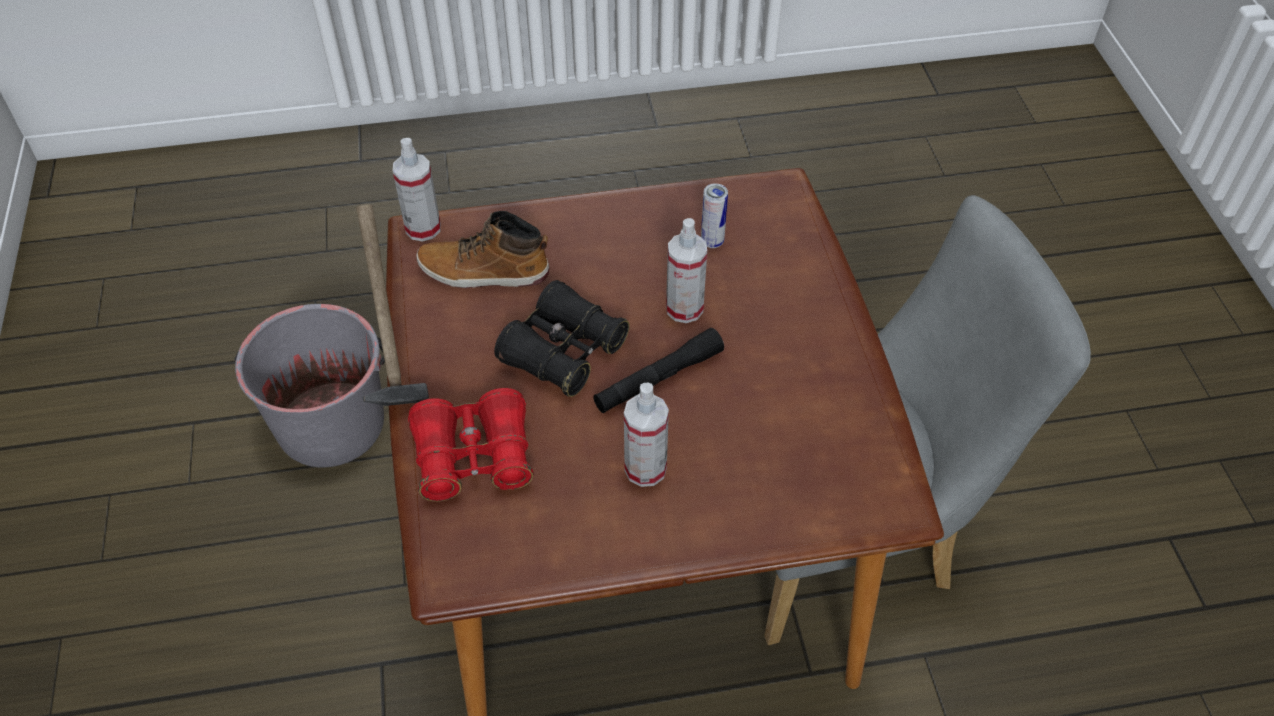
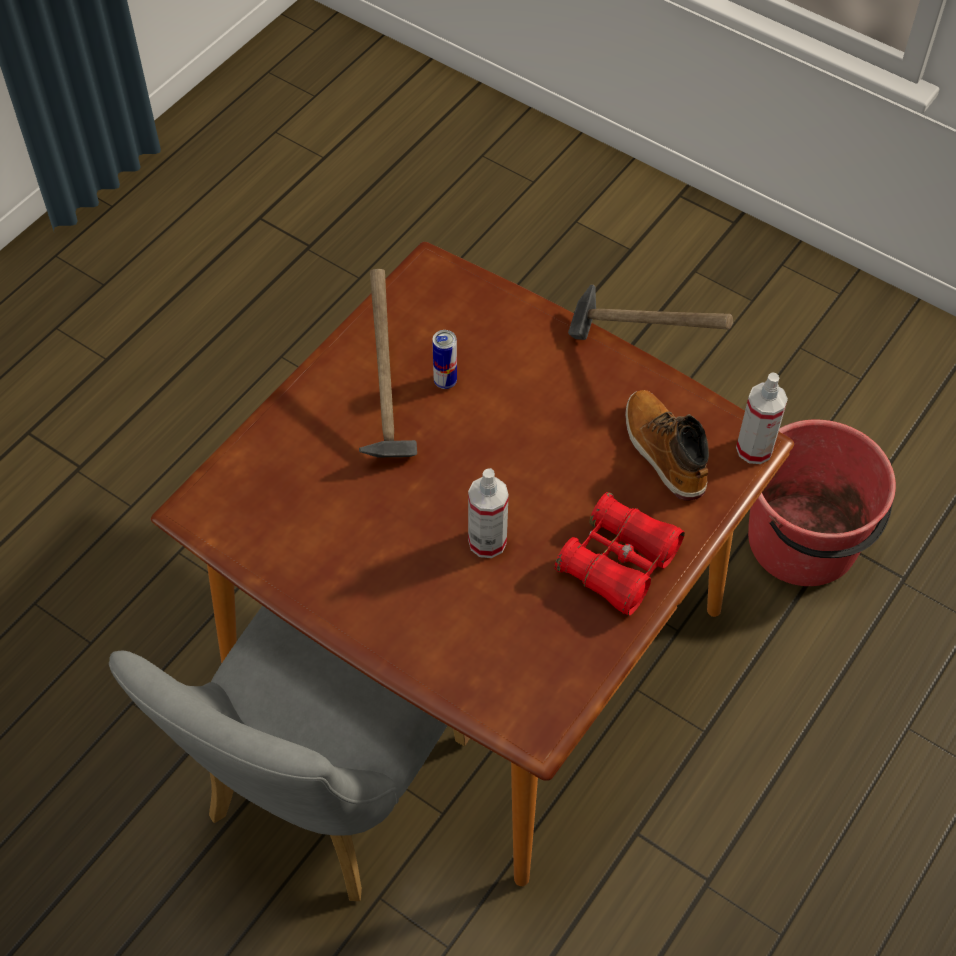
camera: 135 degrees right, 5 degrees up
grey bucket [234,304,385,467] -> red bucket [748,420,896,586]
red binoculars [408,388,534,502] -> red binoculars moved to [555,492,685,616]
boot [416,211,549,288] -> boot turned 75 degrees counterclockwise [625,390,709,501]
black binoculars [494,280,630,397] -> none
black flashlight [593,328,724,413] -> none
spray bottle [624,383,669,487] -> hammer [359,269,417,457]
can [701,183,728,248] -> can moved to [432,330,457,389]

